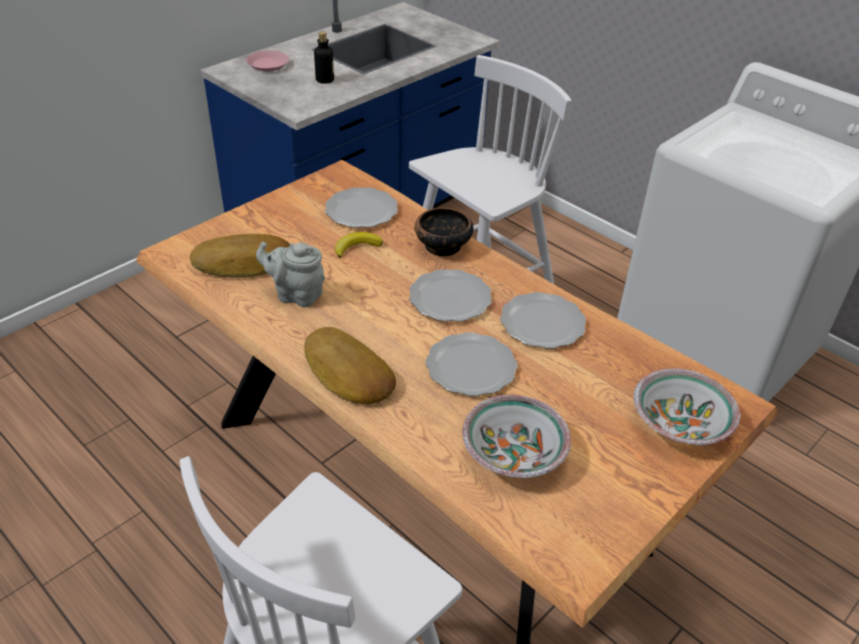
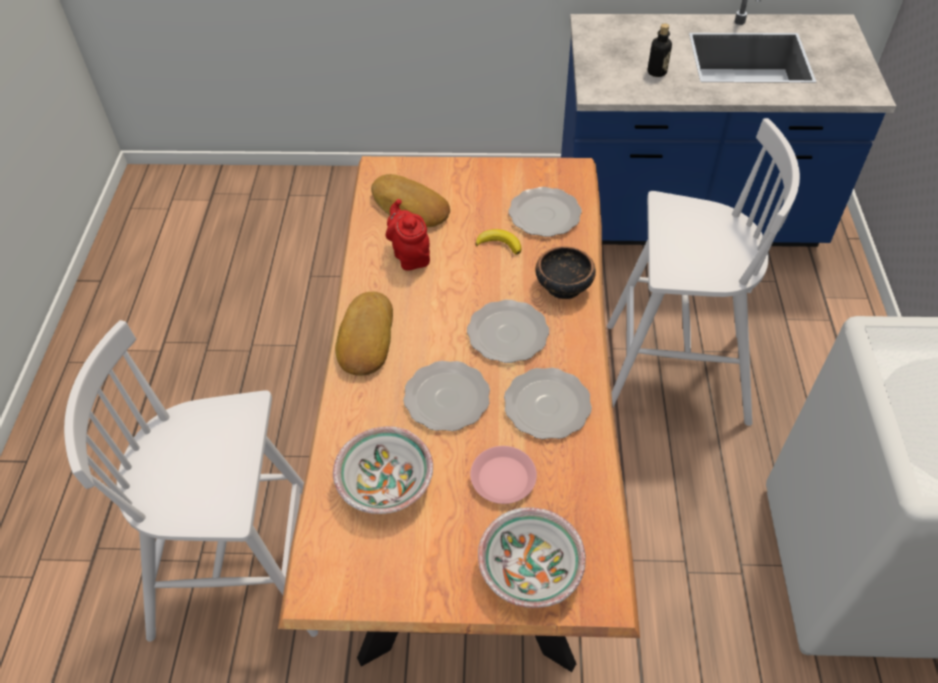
camera: 50 degrees right, 10 degrees up
pink plate [246,51,289,71] -> pink plate moved to [470,446,537,504]
grey teapot [256,242,325,307] -> red teapot [386,199,430,271]

